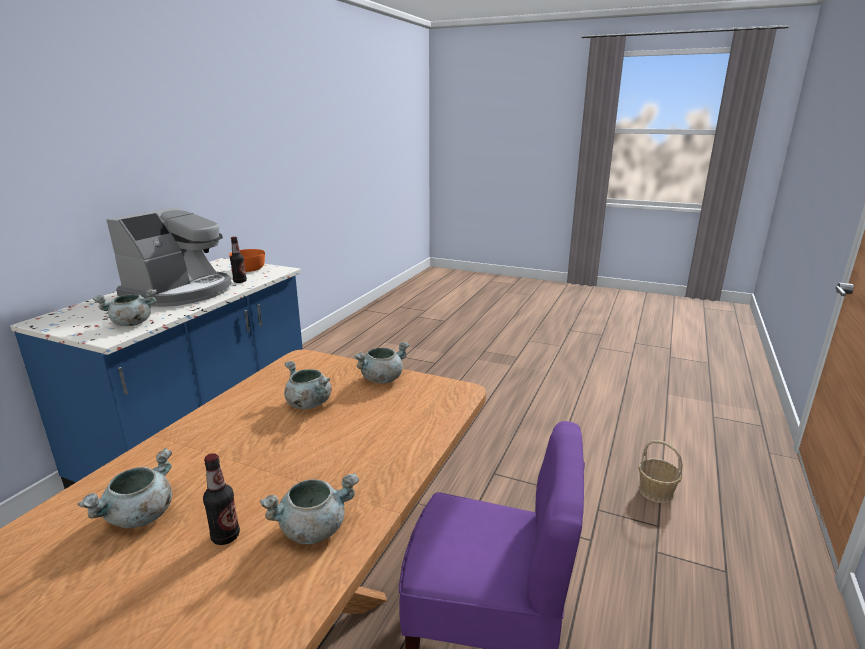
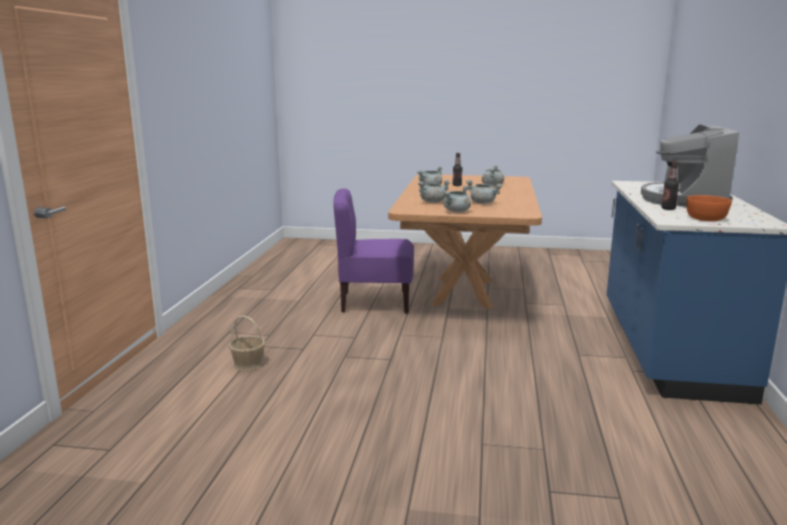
camera: 165 degrees right, 5 degrees down
grey cooking pot [93,289,157,326] -> grey cooking pot moved to [418,180,451,203]

